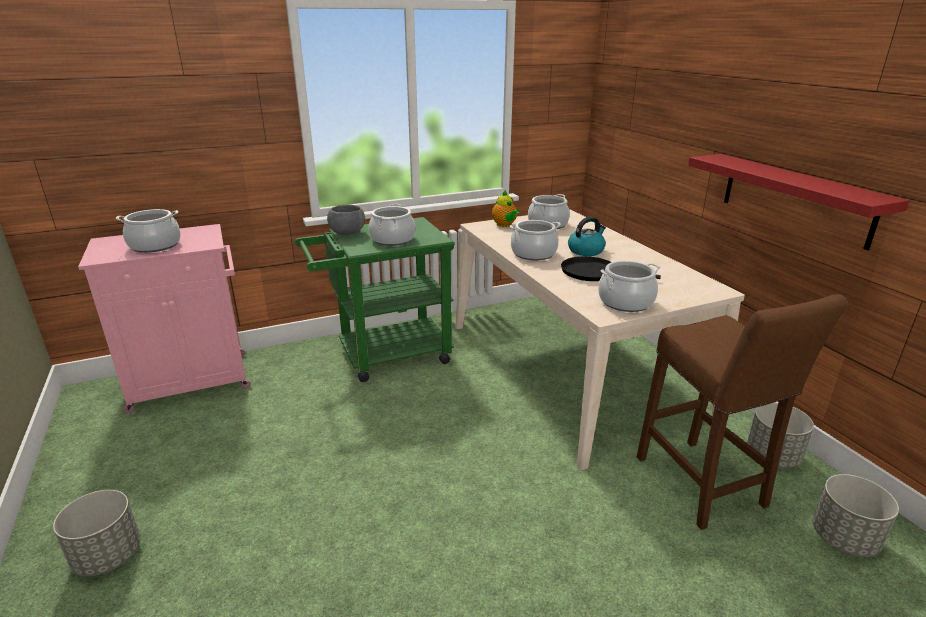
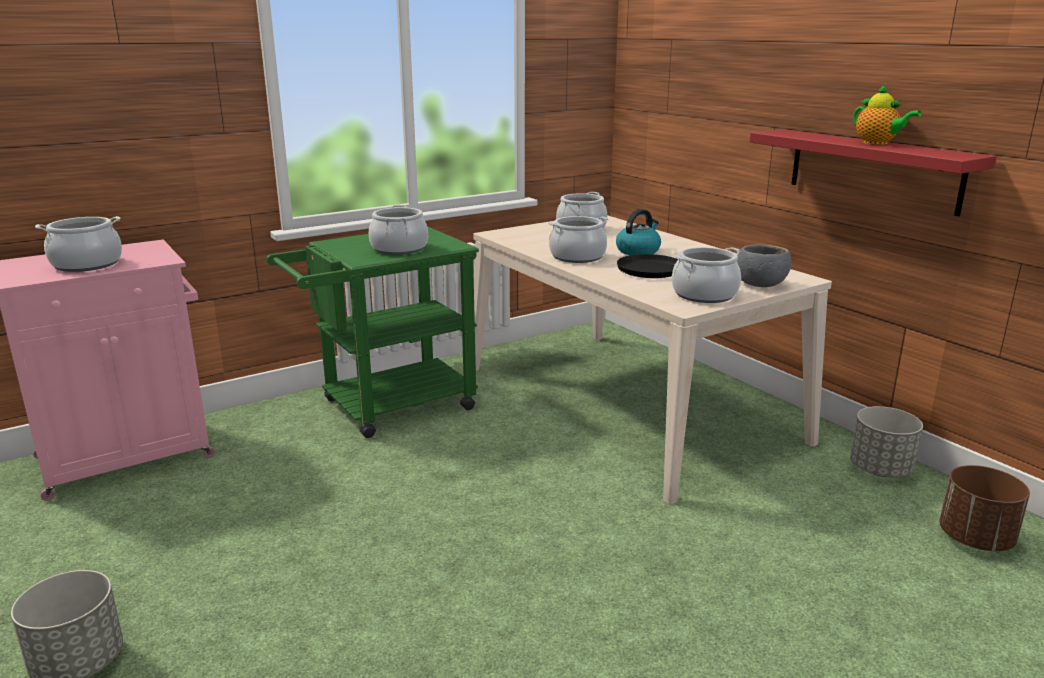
camera: 10 degrees left, 5 degrees down
grey bowl [327,205,365,235] -> grey bowl moved to [737,244,791,287]
teapot [492,190,520,227] -> teapot moved to [853,84,921,145]
brown stool [637,294,847,530] -> none
grey planter [813,474,899,557] -> brown planter [939,465,1030,551]

